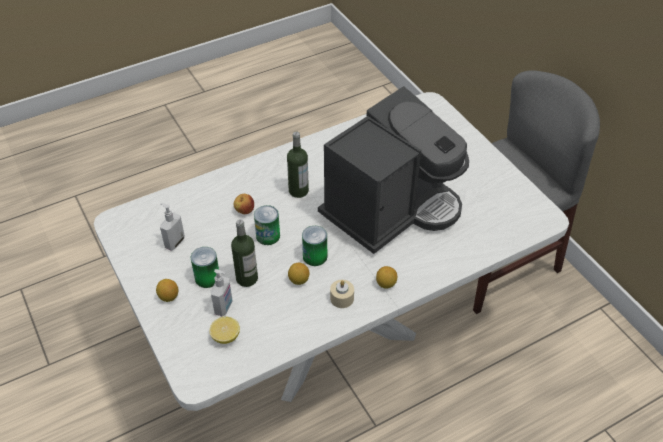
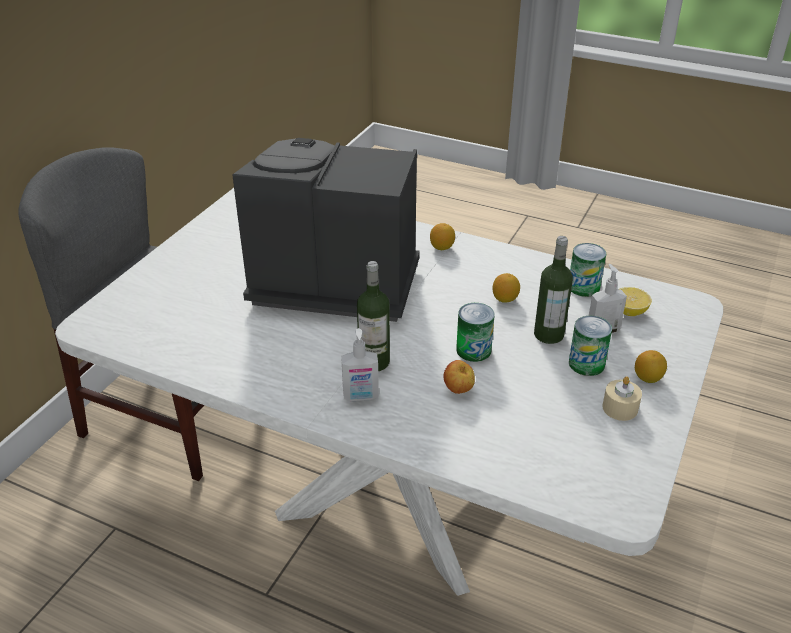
camera: 125 degrees left, 10 degrees down
soap dispenser [160,203,185,251] -> soap dispenser moved to [341,328,379,401]
can [302,226,327,266] -> can moved to [570,243,606,297]
beige candle [330,280,354,308] -> beige candle moved to [602,376,642,421]

